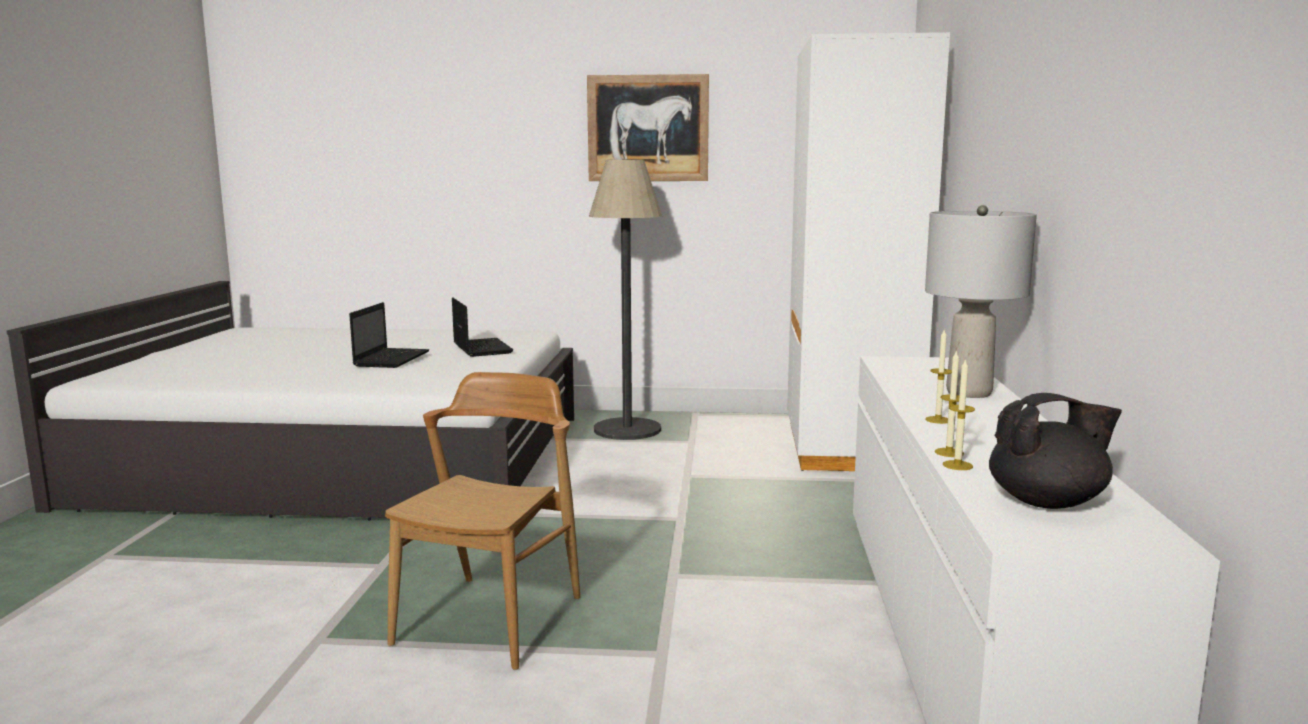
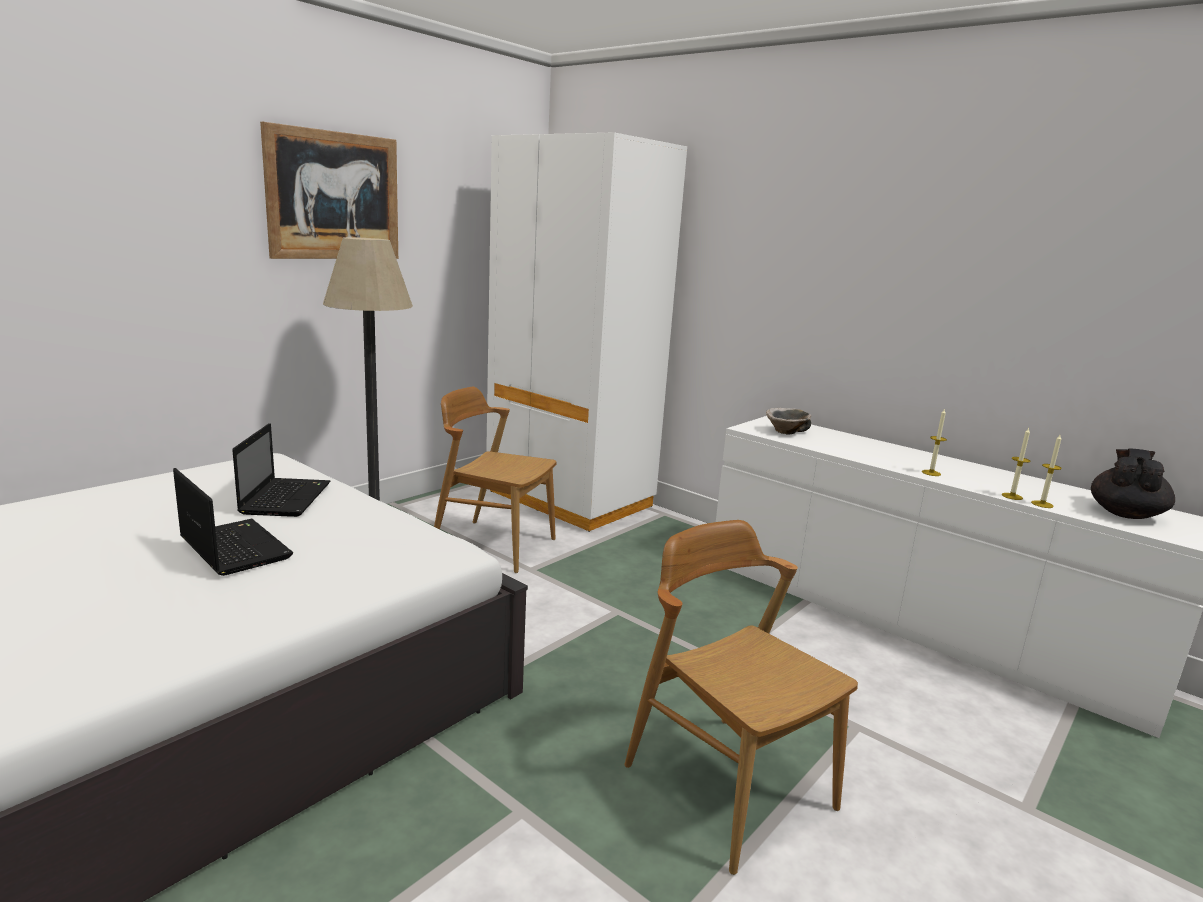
camera: 55 degrees left, 5 degrees up
laptop [452,298,513,357] -> laptop turned 75 degrees clockwise [232,423,330,517]
grey table lamp [925,205,1037,398] -> none
none -> brown chair [434,387,557,573]
none -> bowl [766,408,811,434]

